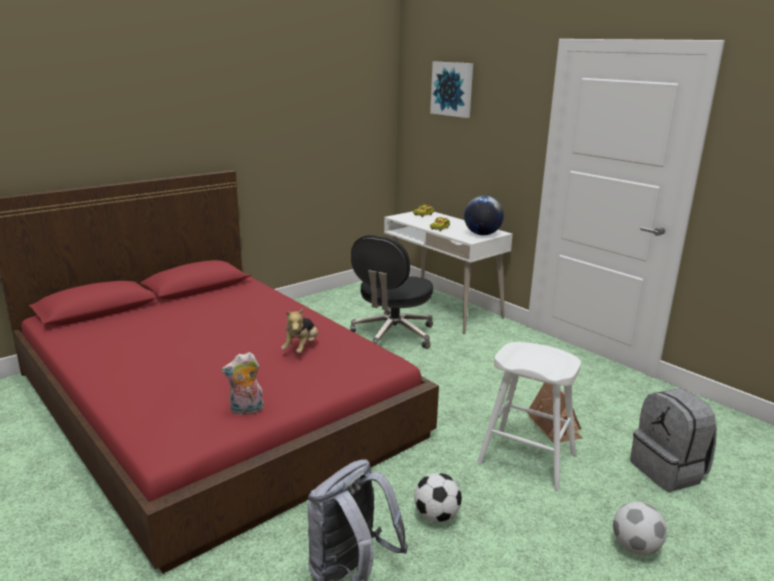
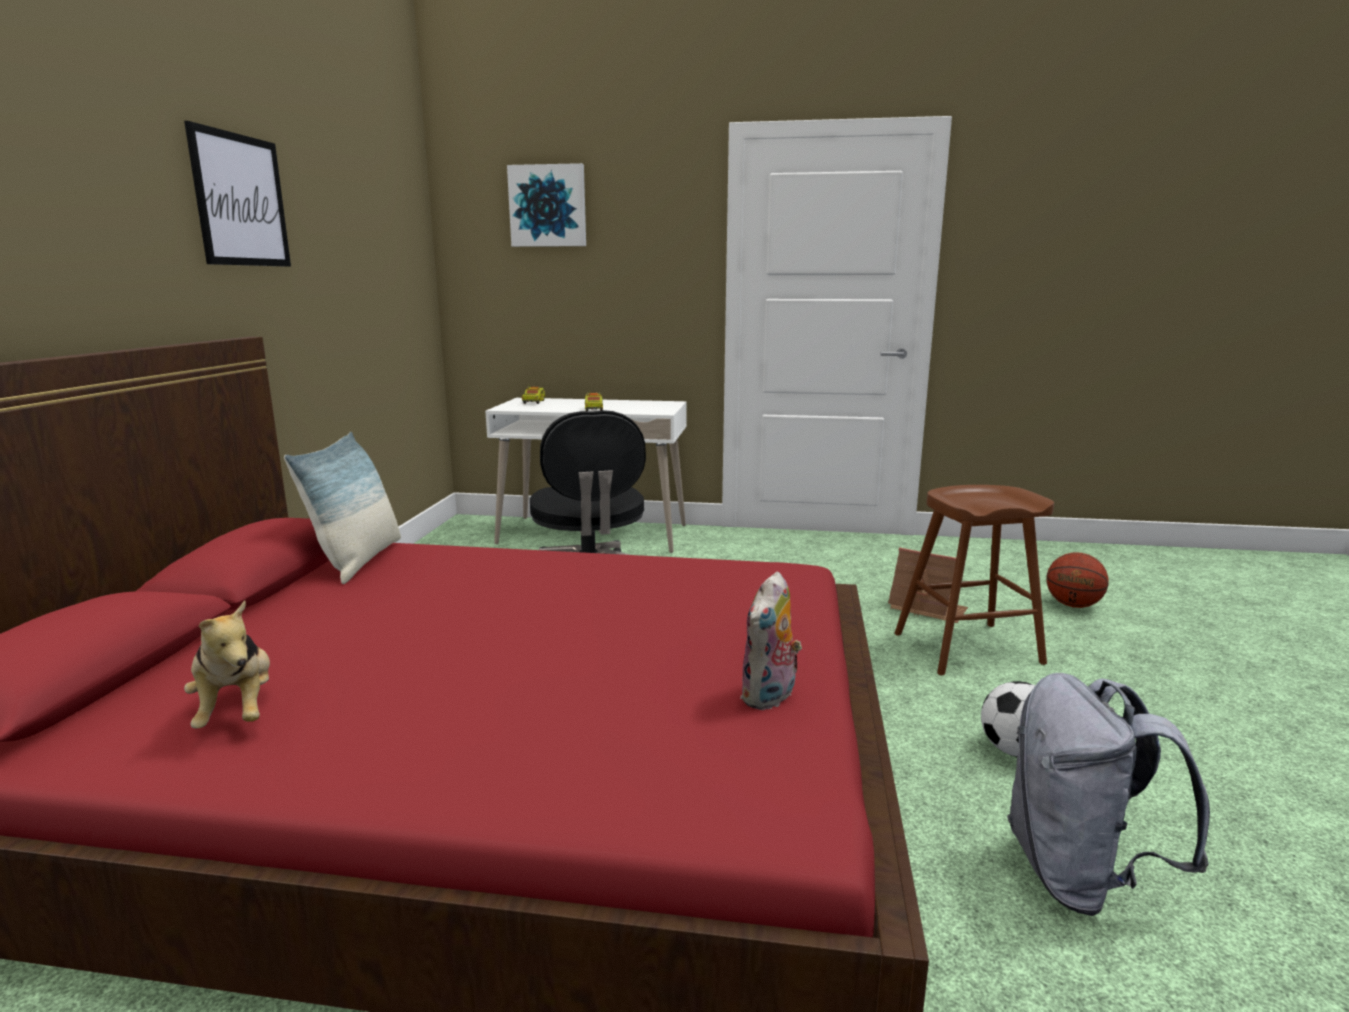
camera: 40 degrees left, 5 degrees down
plush toy [281,308,318,354] -> plush toy moved to [184,601,270,728]
globe [464,196,504,235] -> none
white stool [477,342,581,491] -> brown stool [894,485,1054,675]
football [613,501,667,555] -> none
grey backpack [630,388,717,492] -> basketball [1047,552,1108,608]
none -> picture [184,121,291,267]
none -> pillow [284,432,401,584]

